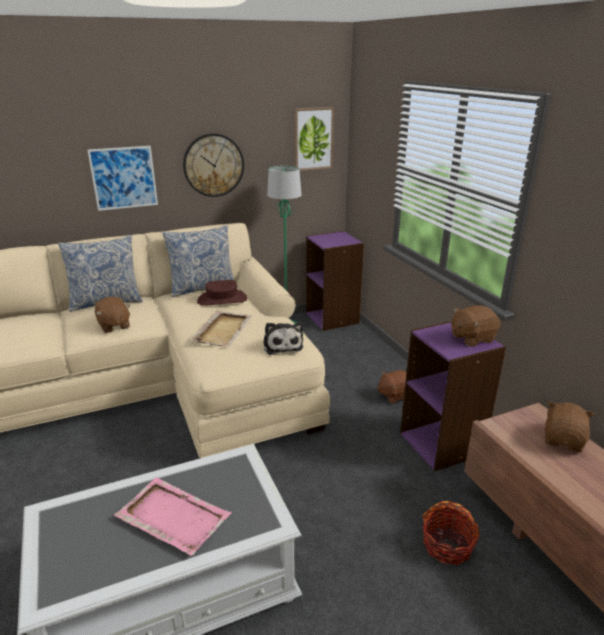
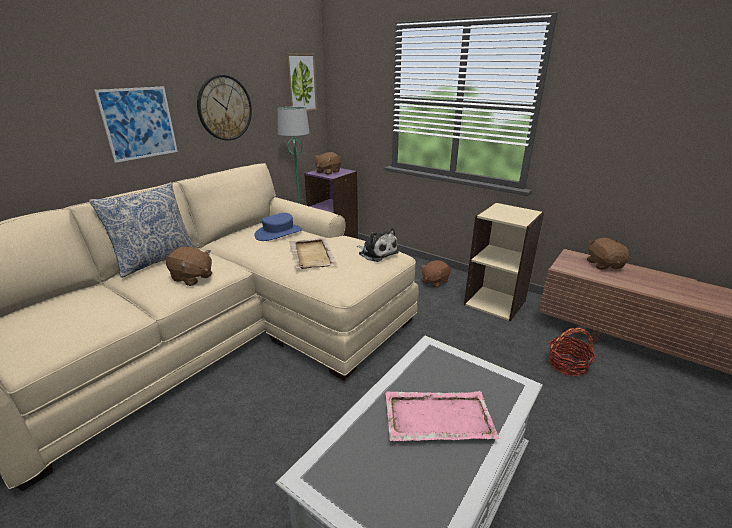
camera: 30 degrees left, 0 degrees up
pillow [162,225,234,297] -> none
brown hat [197,280,247,306] -> blue hat [254,213,302,241]
purple bookcase [400,321,506,471] -> beige bookcase [464,202,545,321]
brown plush toy [451,305,500,347] -> brown plush toy moved to [314,152,341,175]

